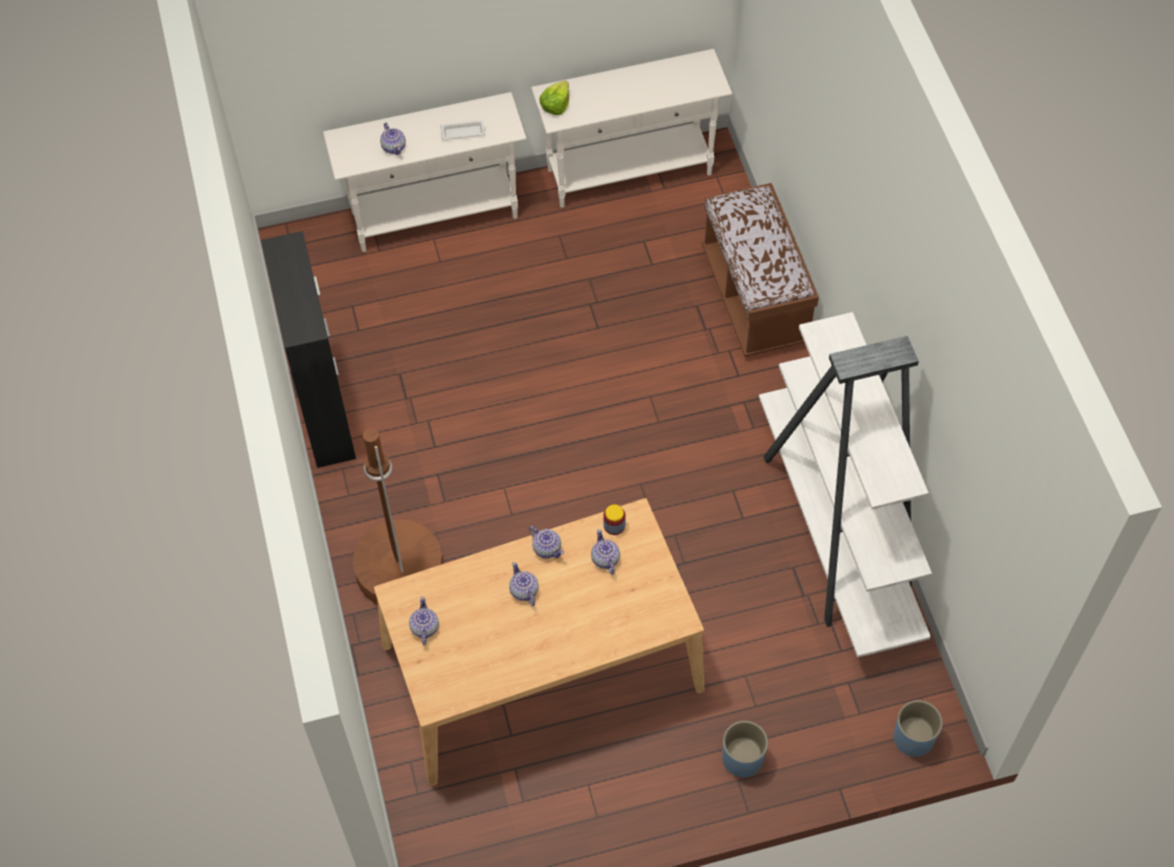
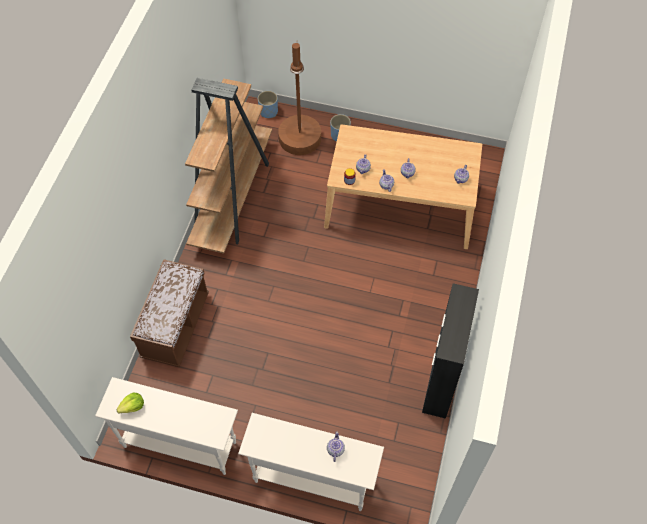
camera: 150 degrees left, 0 degrees up
brown floor lamp [353,428,443,605] -> brown floor lamp moved to [278,41,321,155]
white tray [440,120,487,140] -> none
lettuce [539,81,569,115] -> lettuce moved to [116,393,144,413]
white bookcase [759,312,932,658] -> brown bookcase [185,78,272,254]

